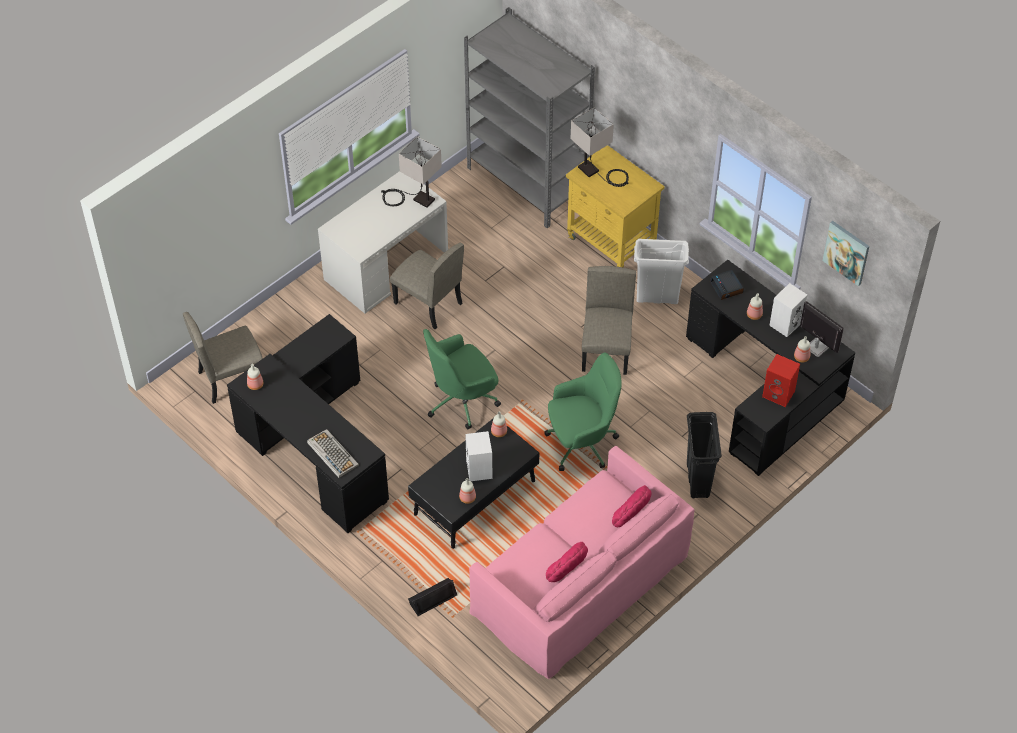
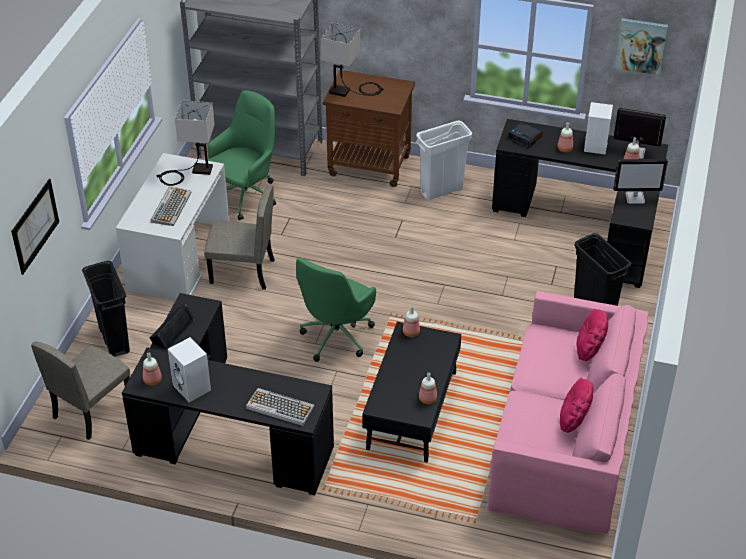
camera: 30 degrees left, 10 degrees down
black speaker [408,578,457,616] -> black speaker moved to [149,304,195,350]
white speaker [465,431,493,481] -> white speaker moved to [168,337,211,402]
green office chair [544,353,622,471] -> green office chair moved to [207,90,276,220]
yellow cart [566,145,665,267] -> brown cart [323,70,415,187]
beige chair [582,266,636,375] -> none
red speaker [762,354,800,407] -> monitor [613,159,668,204]
none -> picture [11,179,59,275]
none -> black trash can [82,261,130,357]
none -> keyboard [151,186,192,226]

